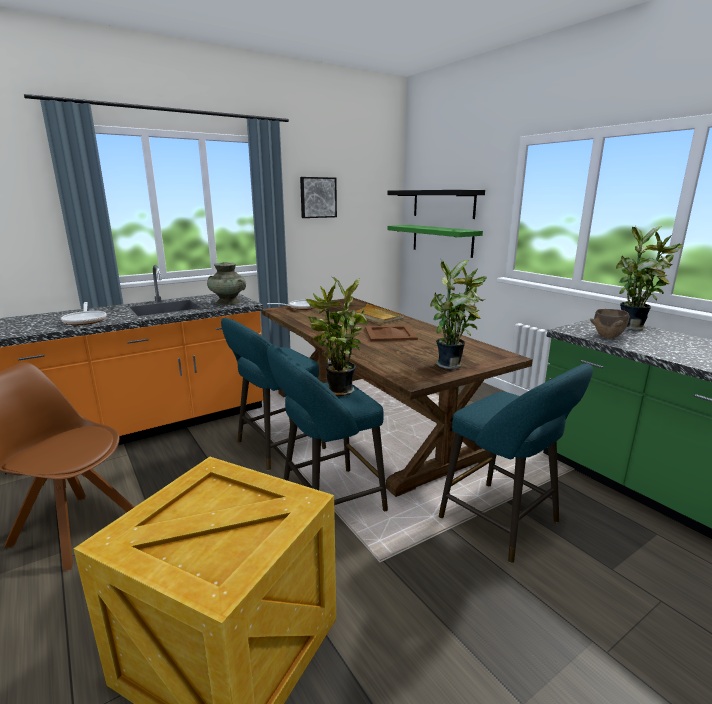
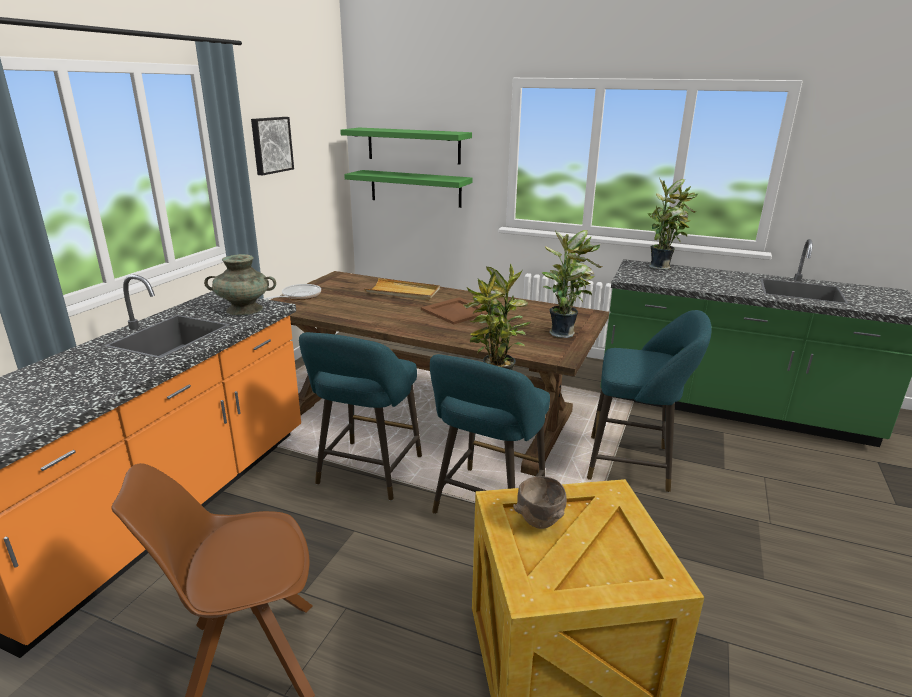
camera: 35 degrees left, 5 degrees up
frying pan [61,302,107,325] -> none
black shelf [388,190,485,219] -> green shelf [340,128,472,165]
brown bowl [590,309,630,338] -> brown bowl moved to [513,476,567,529]

